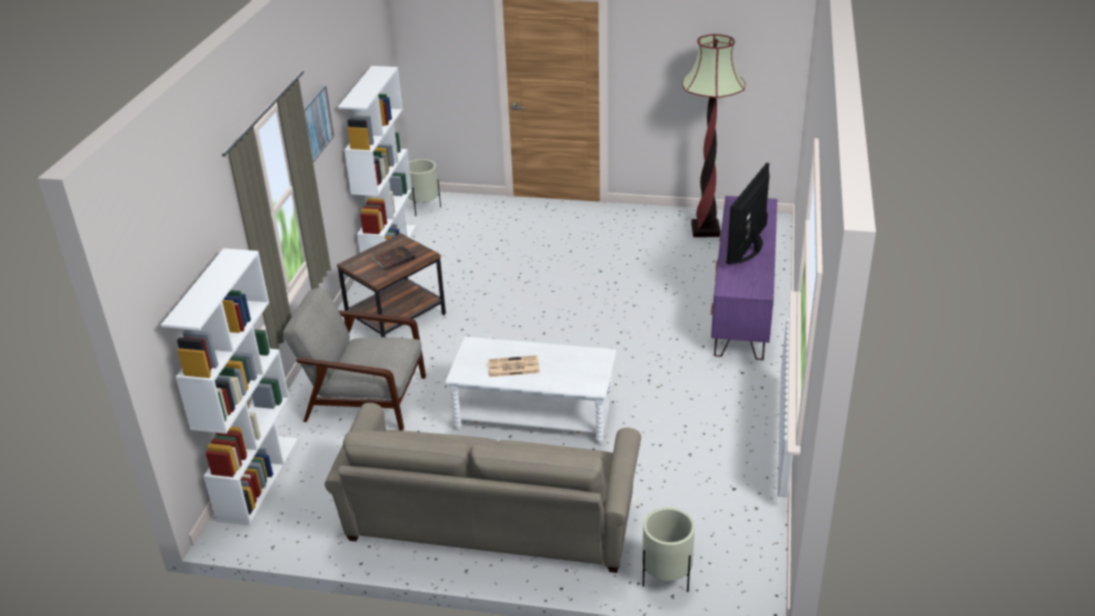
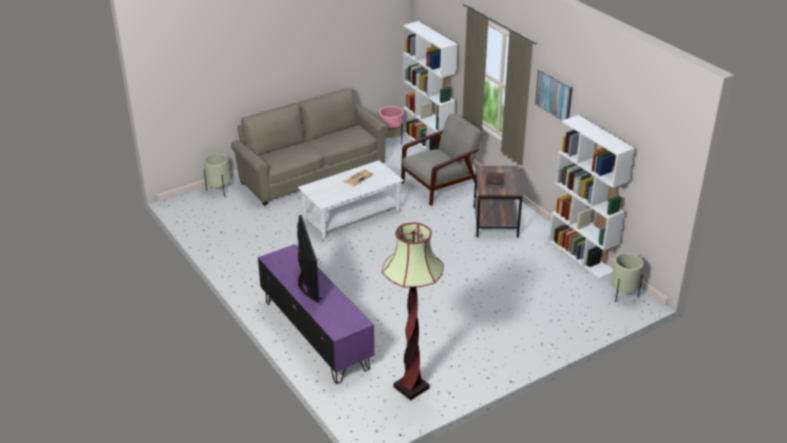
camera: 135 degrees right, 0 degrees up
none -> pink planter [379,106,404,145]

